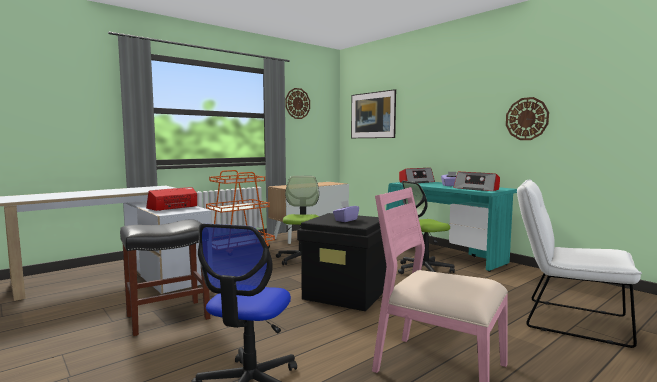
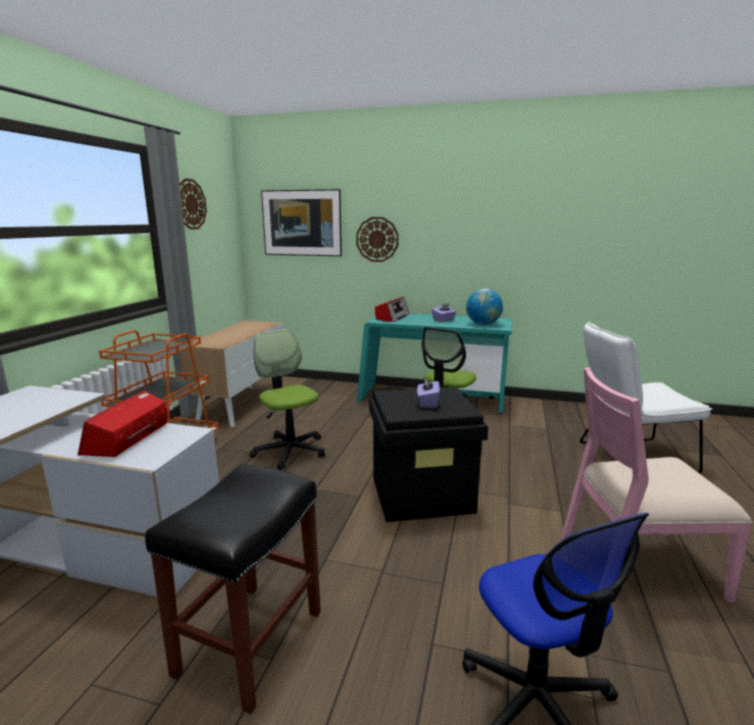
camera: 35 degrees left, 10 degrees up
radio [453,172,500,191] -> globe [466,289,503,325]
wall clock [506,97,549,140] -> wall clock moved to [356,217,399,262]

